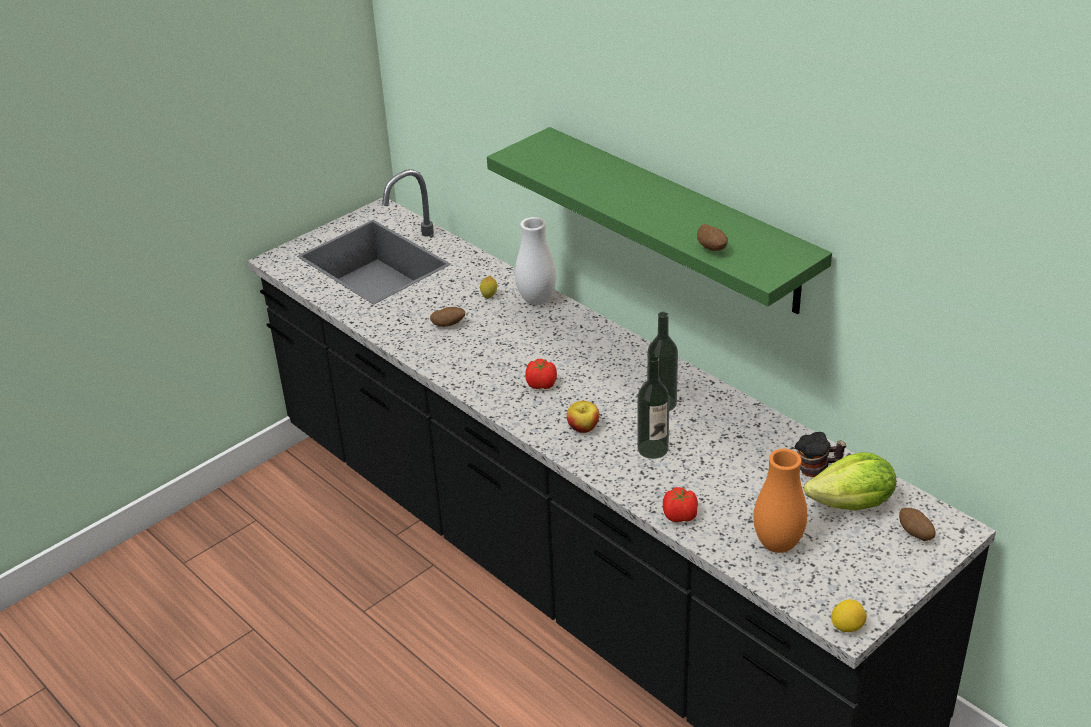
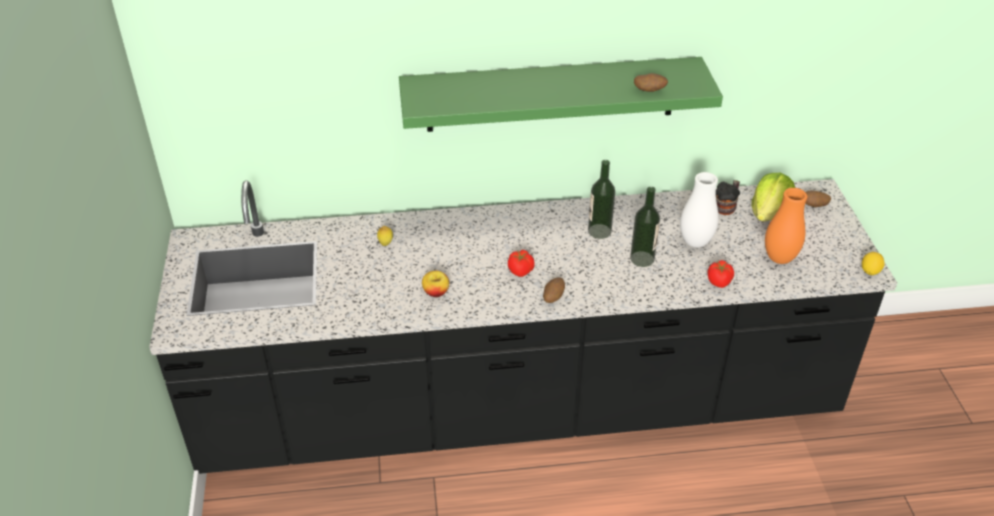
camera: 55 degrees left, 5 degrees up
potato [430,307,465,327] -> potato moved to [543,277,565,303]
white vase [515,217,557,305] -> white vase moved to [680,172,719,248]
apple [567,401,599,433] -> apple moved to [422,271,449,297]

